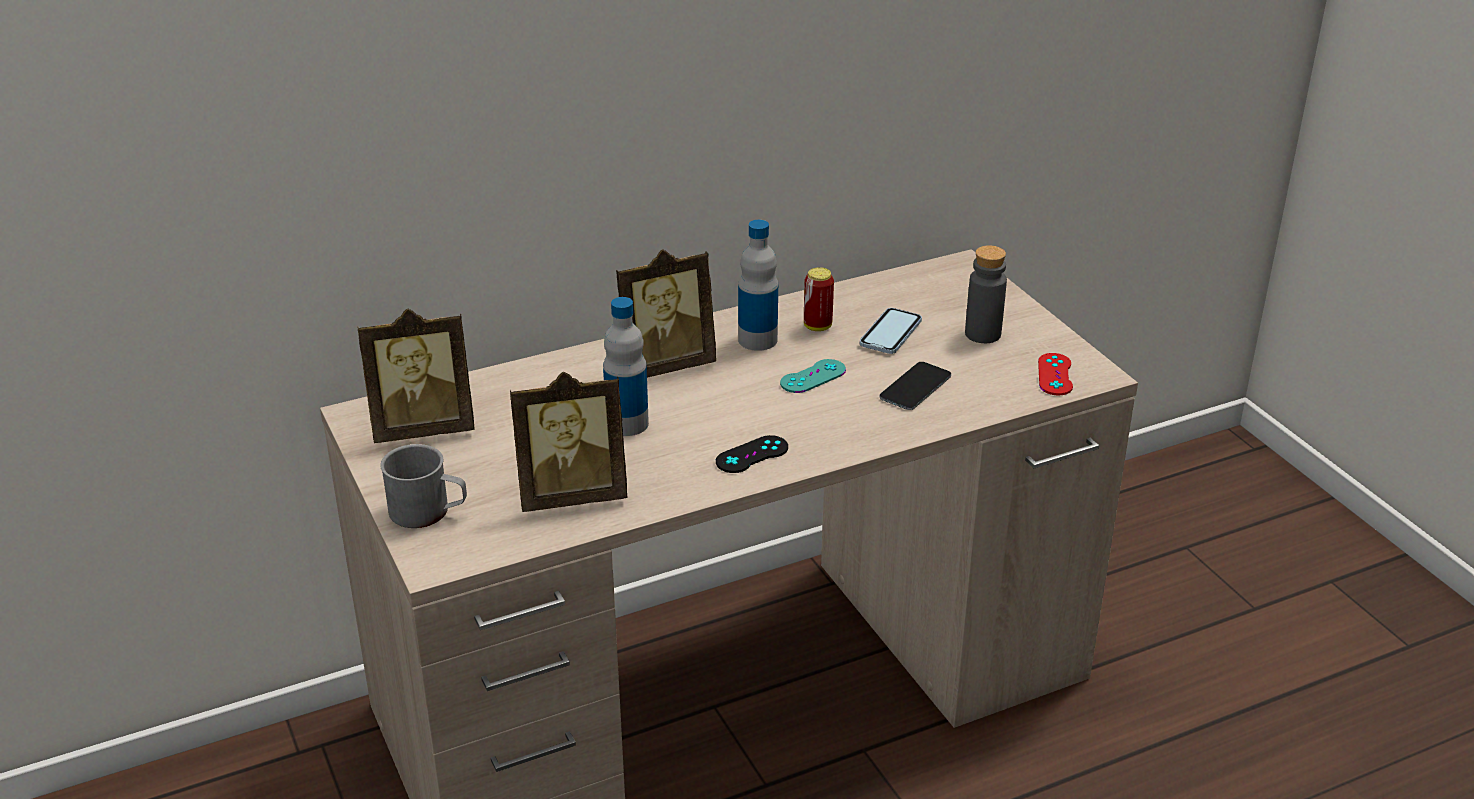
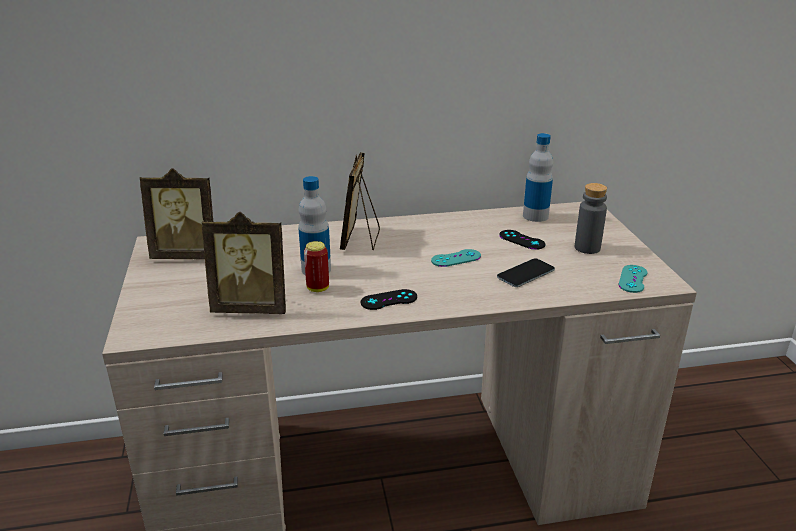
camera: 15 degrees right, 5 degrees down
grey mug [380,444,467,528] -> none
picture frame [616,249,716,378] -> picture frame turned 105 degrees clockwise [340,152,380,250]
bottle [738,220,778,351] -> bottle moved to [523,133,553,222]
can [804,267,834,331] -> can moved to [304,241,329,292]
phone [860,308,922,354] -> black game controller [499,230,545,250]
red game controller [1038,353,1073,395] -> turquoise game controller [618,265,648,293]

